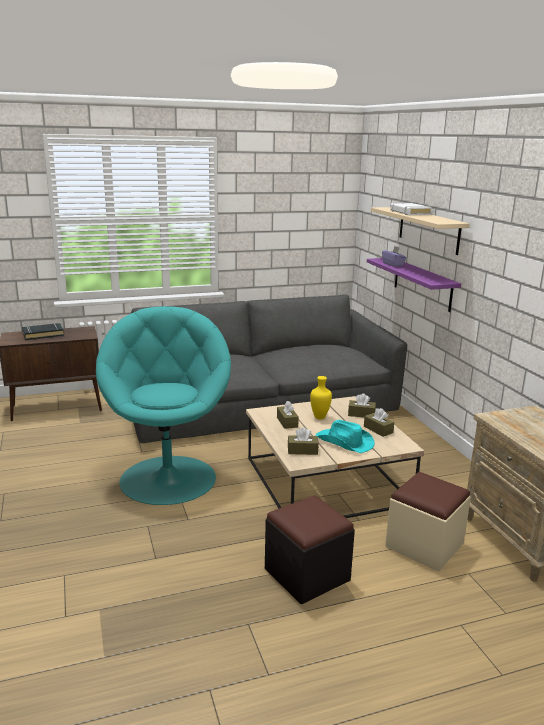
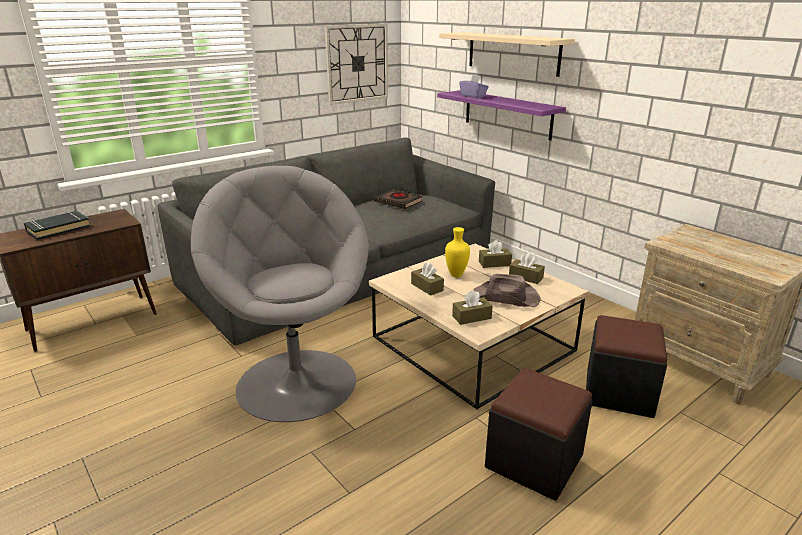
camera: 20 degrees left, 5 degrees up
turquoise armchair [96,306,231,505] -> grey armchair [191,166,369,422]
turquoise hat [315,420,375,453] -> brown hat [473,274,541,308]
beige ottoman [385,472,471,571] -> black ottoman [586,315,667,418]
white book [390,203,432,215] -> none
none -> wall clock [325,24,388,105]
none -> black book [374,189,423,209]

